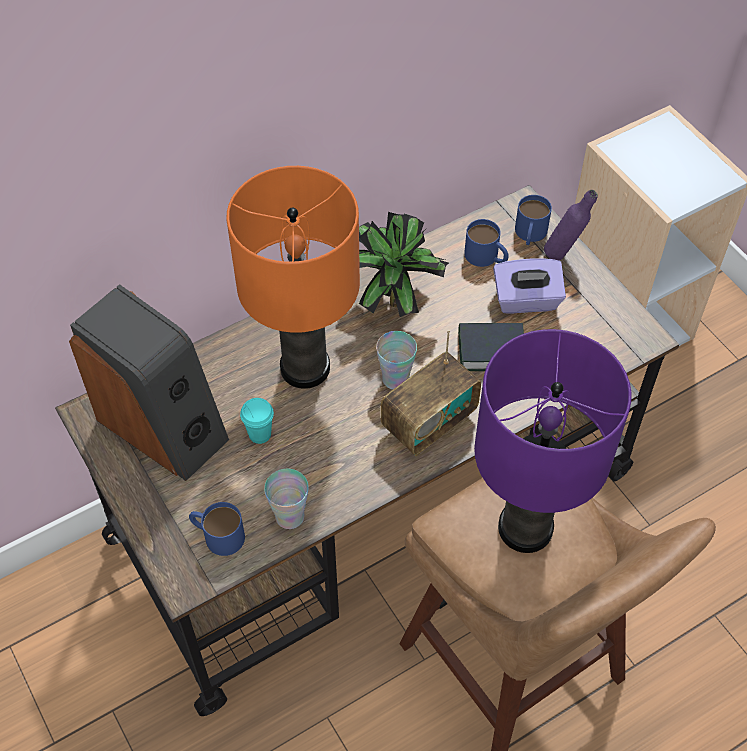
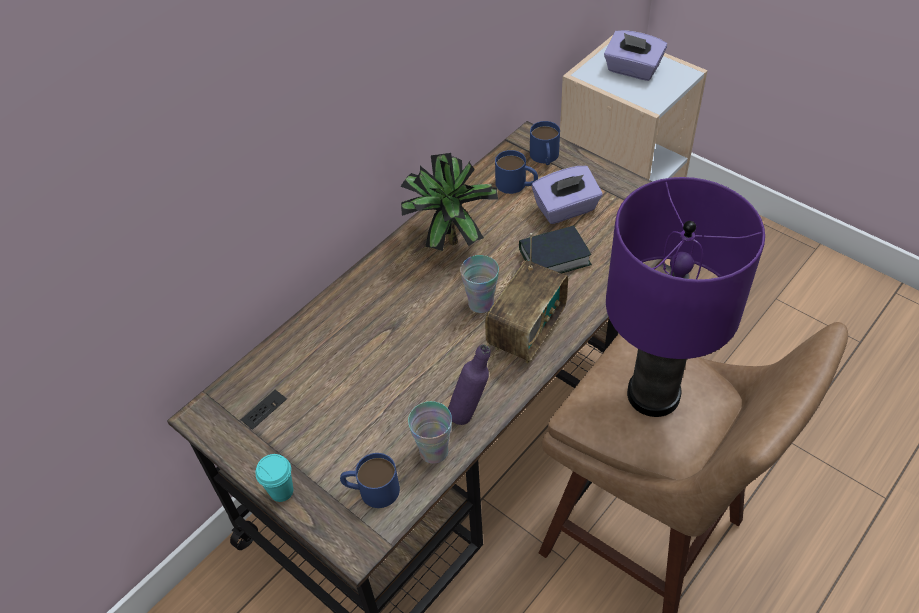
camera: 15 degrees left, 5 degrees down
speaker [69,284,229,481] -> none
orange table lamp [226,166,360,389] -> none
turquoise cup [240,398,274,444] -> turquoise cup moved to [256,454,293,502]
purple bottle [544,190,598,260] -> purple bottle moved to [448,344,490,425]
none -> purple tissue box [604,30,667,81]

